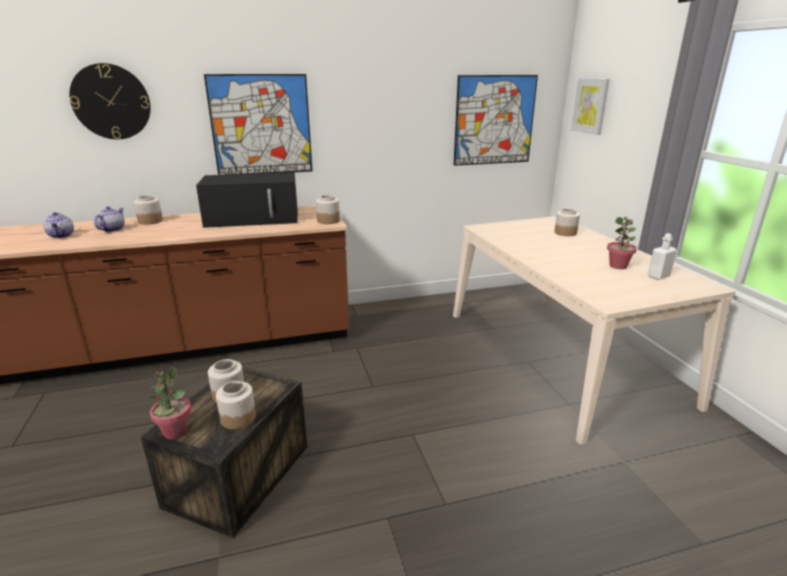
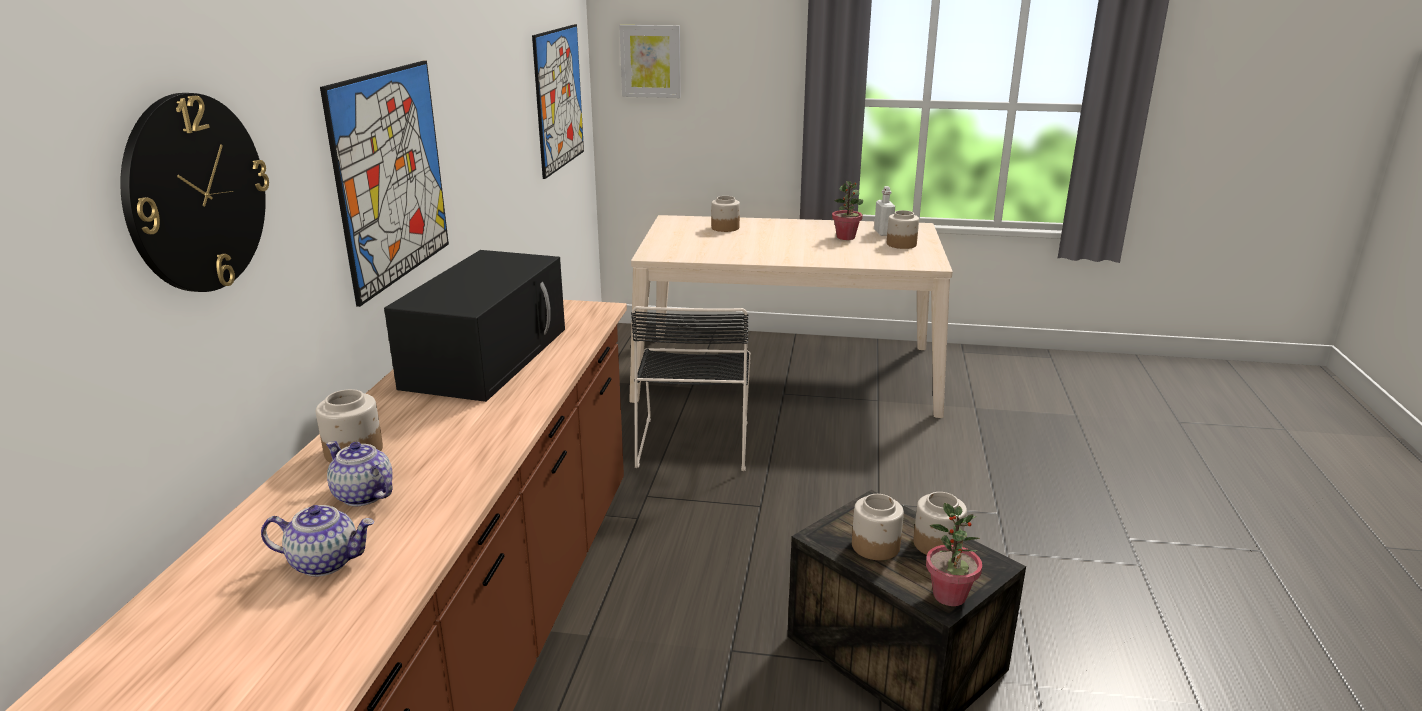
camera: 65 degrees left, 0 degrees up
jar [316,195,340,224] -> jar moved to [887,210,919,249]
none -> black chair [631,306,751,471]

